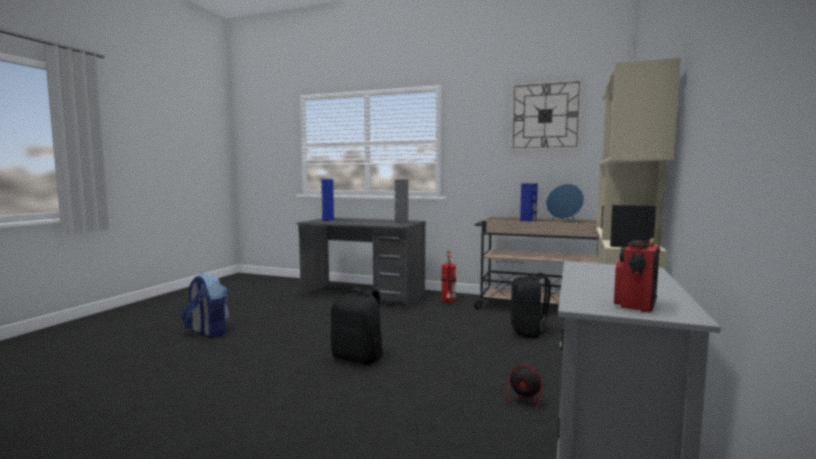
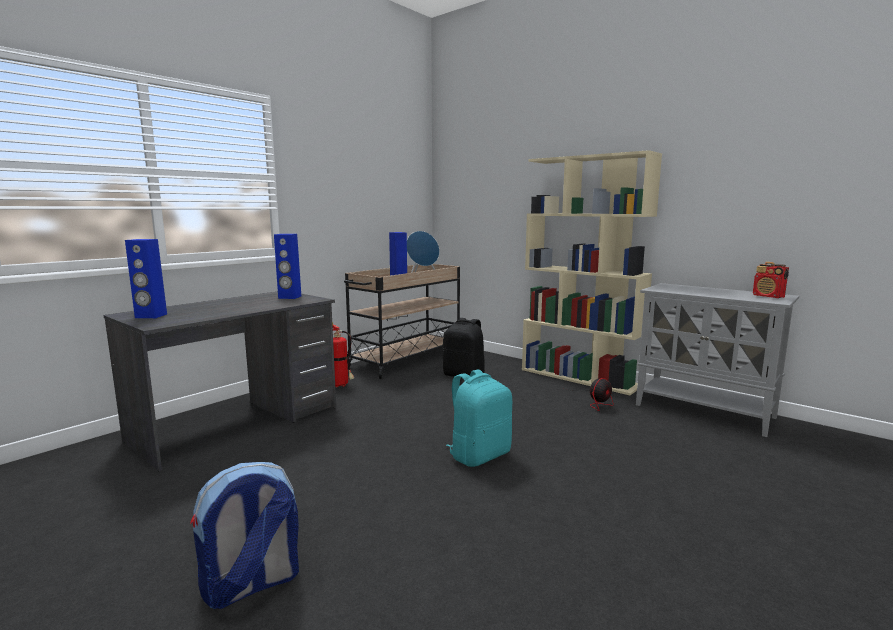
camera: 70 degrees left, 5 degrees up
black backpack [330,287,383,365] -> turquoise backpack [446,369,512,467]
grey speaker [395,180,408,224] -> blue speaker [274,234,301,299]
wall clock [510,79,583,151] -> none

